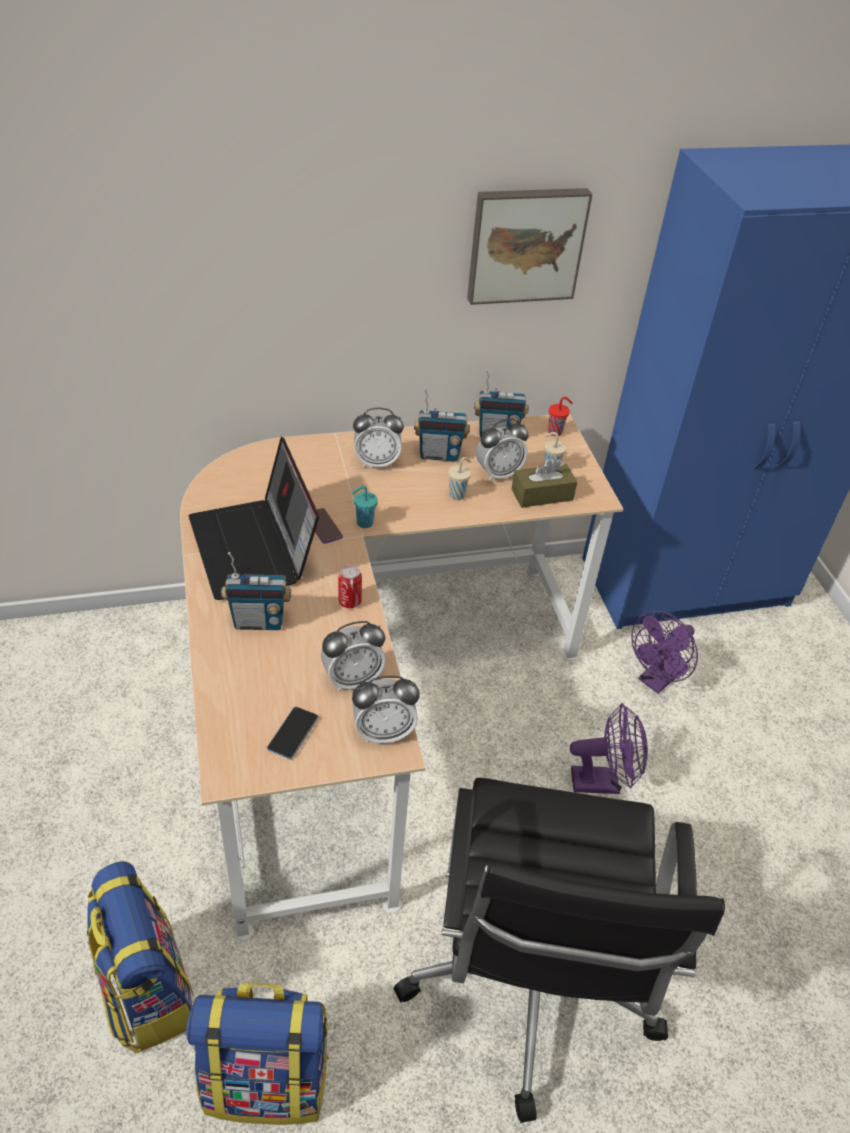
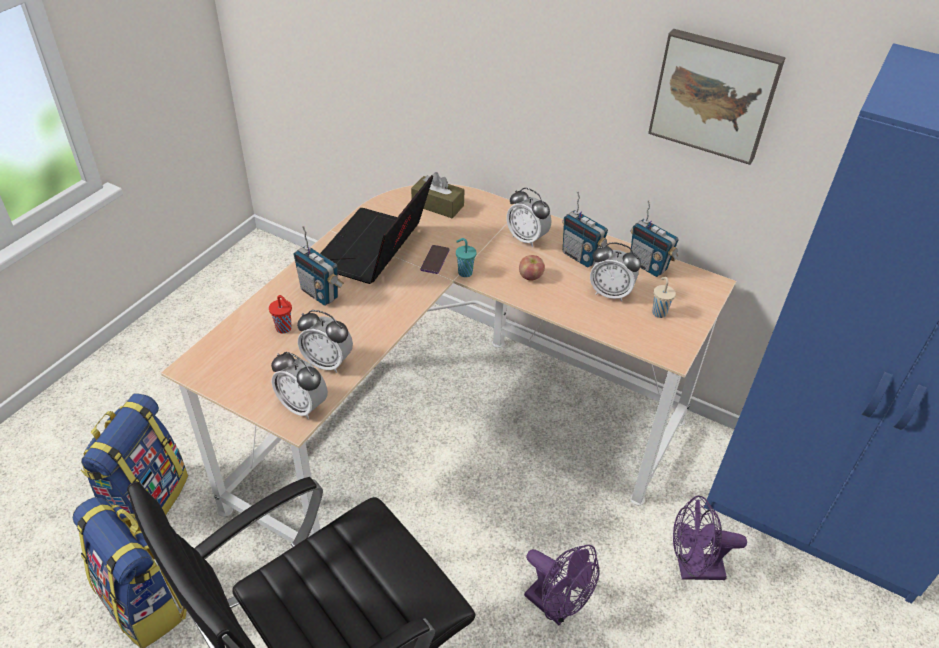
camera: 45 degrees right, 0 degrees up
phone [267,707,319,760] -> none
can [338,565,362,608] -> none
beige cup [448,457,471,500] -> none
brown tissue box [512,458,577,508] -> brown tissue box moved to [411,172,465,218]
red cup [548,397,573,436] -> red cup moved to [269,295,292,334]
none -> apple [519,255,545,281]

